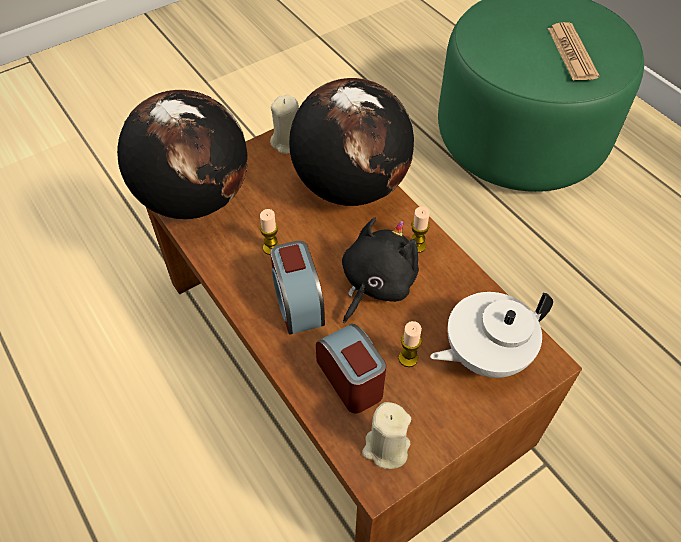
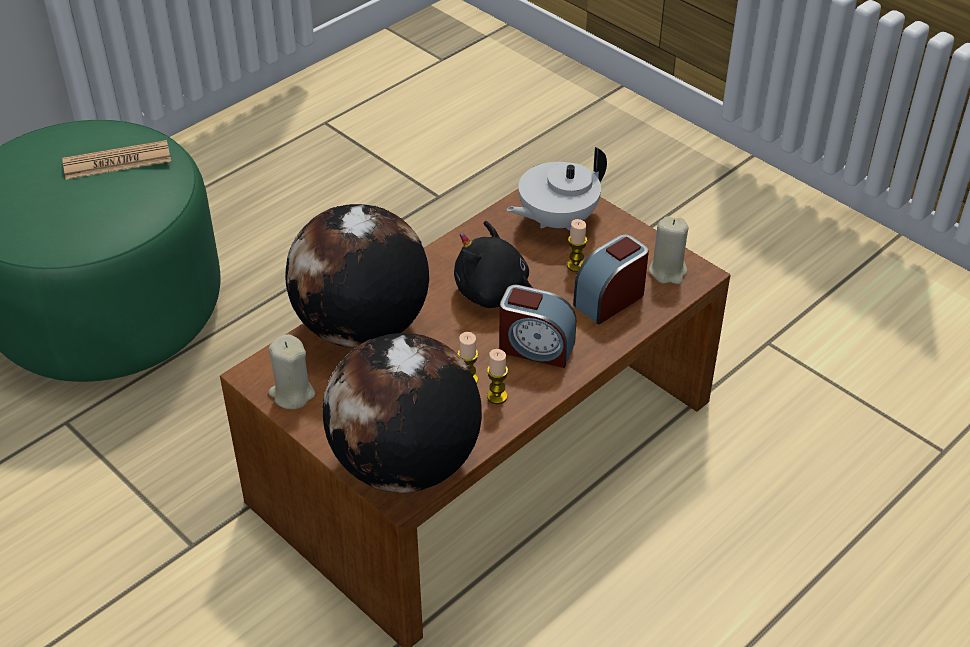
camera: 100 degrees left, 10 degrees down
alarm clock [270,241,325,335] -> alarm clock turned 45 degrees clockwise [499,285,576,368]
candle [411,206,430,253] -> candle moved to [487,349,508,404]
white teapot [430,292,553,378] -> white teapot turned 90 degrees clockwise [506,147,607,231]

